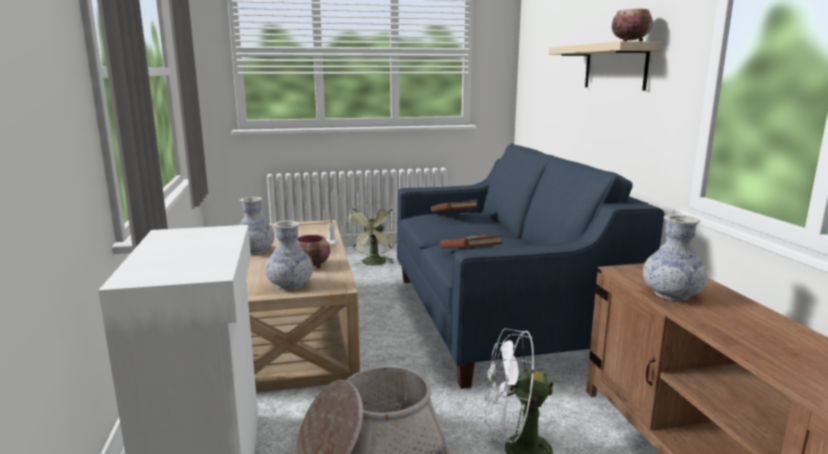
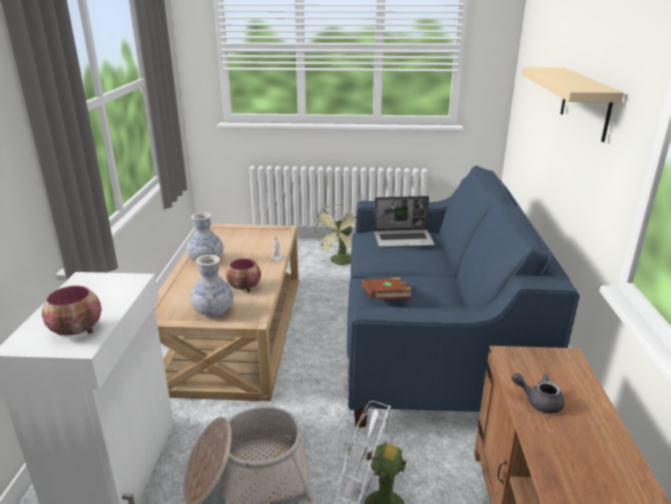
camera: 15 degrees right, 10 degrees up
brown book [431,199,478,212] -> laptop [374,196,435,247]
bowl [612,9,653,41] -> bowl moved to [42,286,102,335]
vase [643,215,708,301] -> grey teapot [512,373,564,414]

